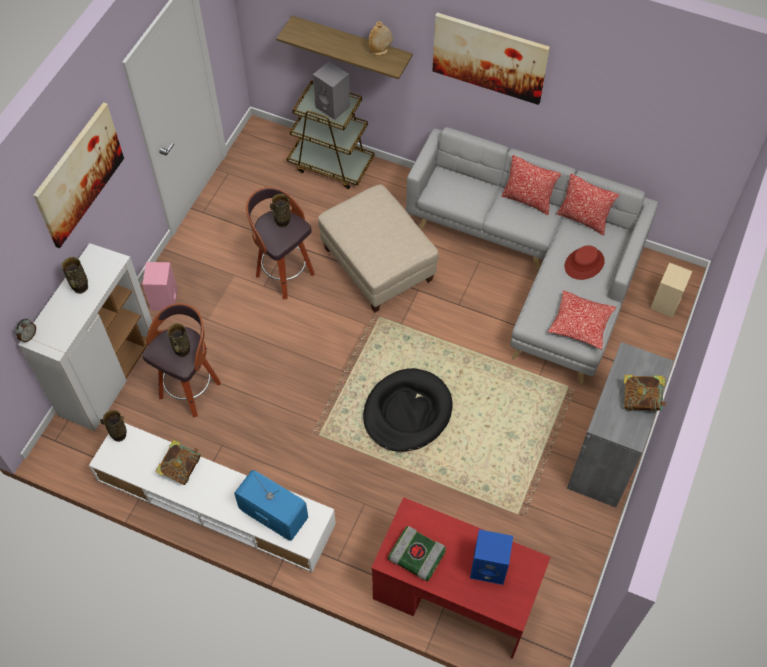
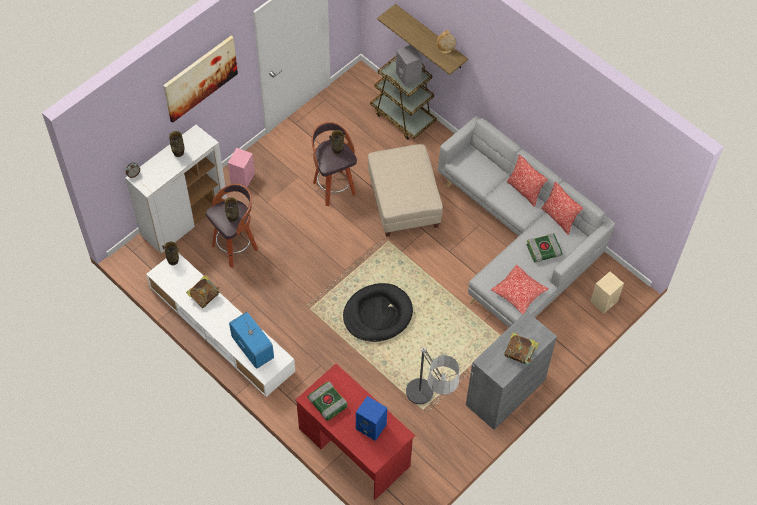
camera: 20 degrees right, 0 degrees up
picture [432,13,550,105] -> none
red hat [565,245,605,280] -> book [526,233,562,263]
none -> floor lamp [406,347,459,405]

